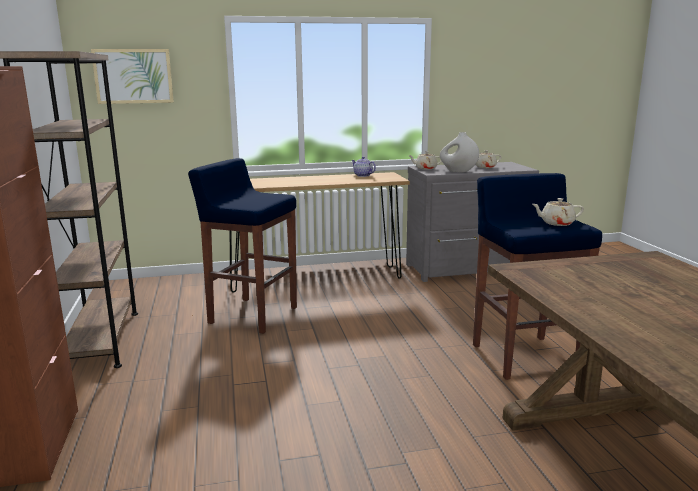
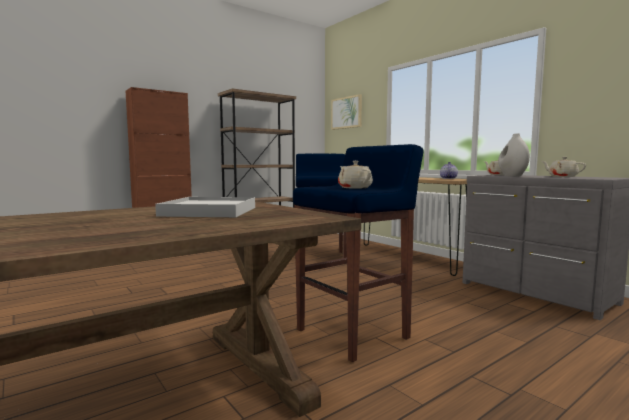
camera: 65 degrees right, 10 degrees down
none -> white tray [155,197,255,217]

